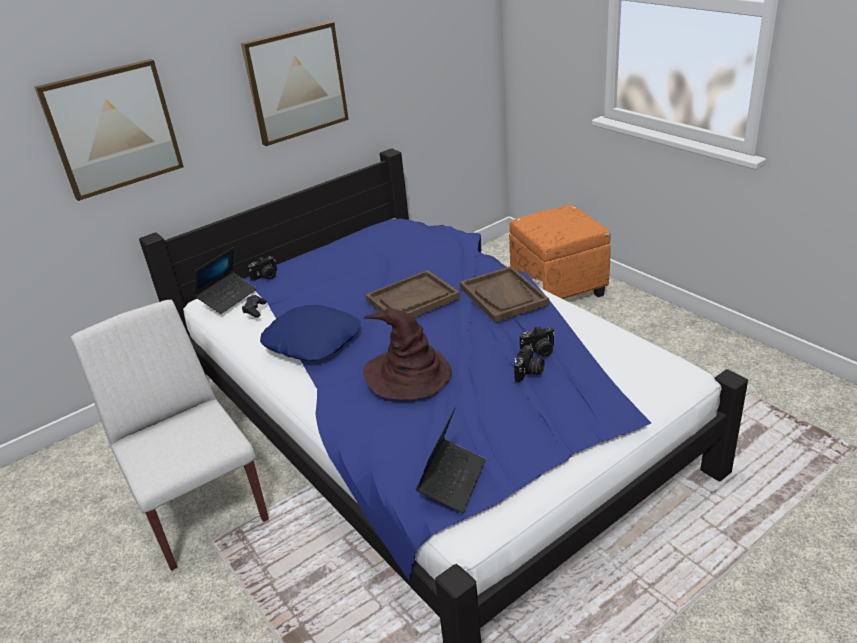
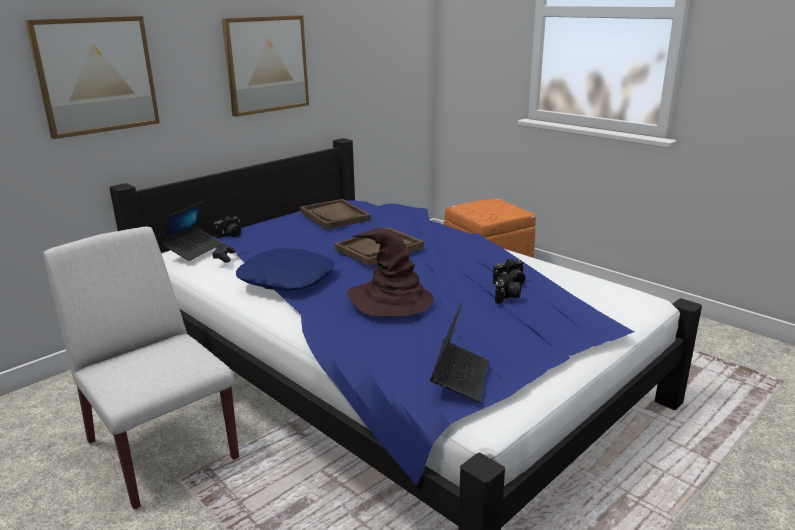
camera: 10 degrees left, 10 degrees down
brown tray [460,266,549,323] -> brown tray moved to [300,199,371,230]

